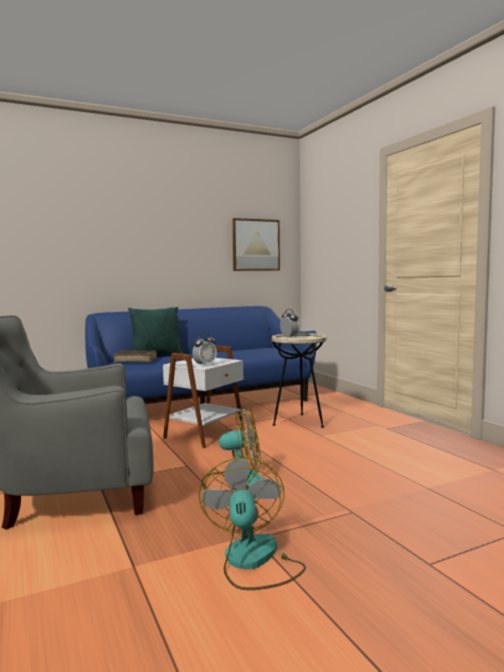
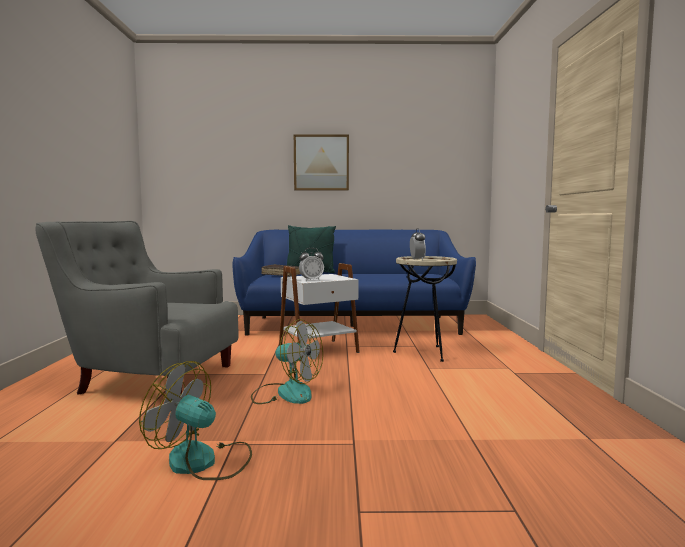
camera: 25 degrees right, 0 degrees up
fan [199,457,306,590] -> fan turned 90 degrees counterclockwise [139,361,252,480]
picture [232,218,280,271] -> picture moved to [294,134,349,191]

